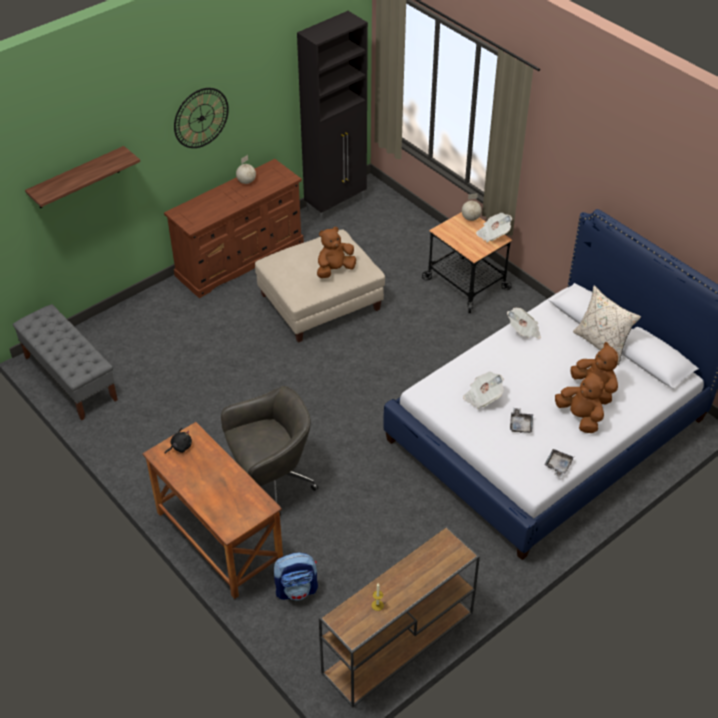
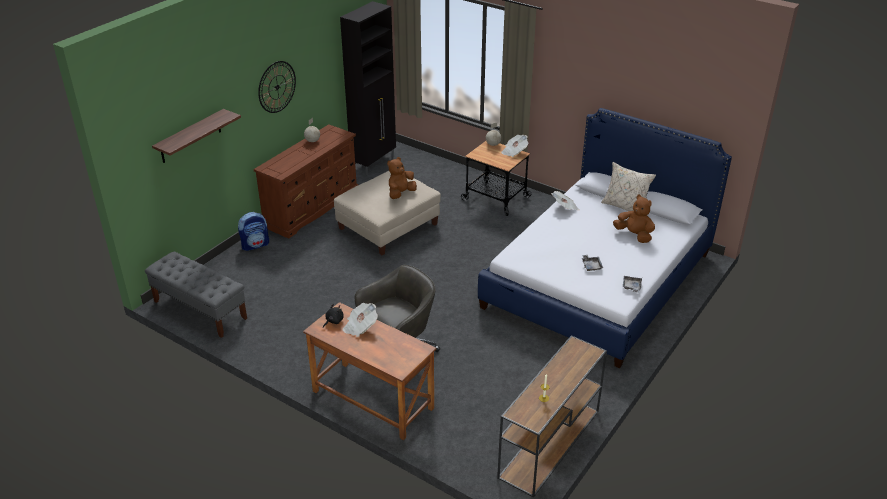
camera: 15 degrees left, 10 degrees down
backpack [274,552,318,600] -> backpack moved to [238,212,269,251]
newspaper [463,371,504,409] -> newspaper moved to [342,303,378,337]
brown plush toy [555,370,604,433] -> none

